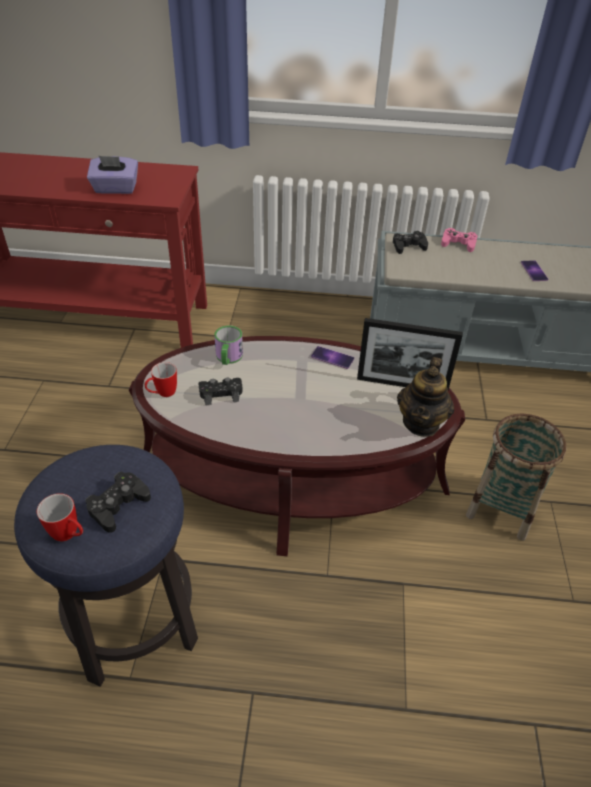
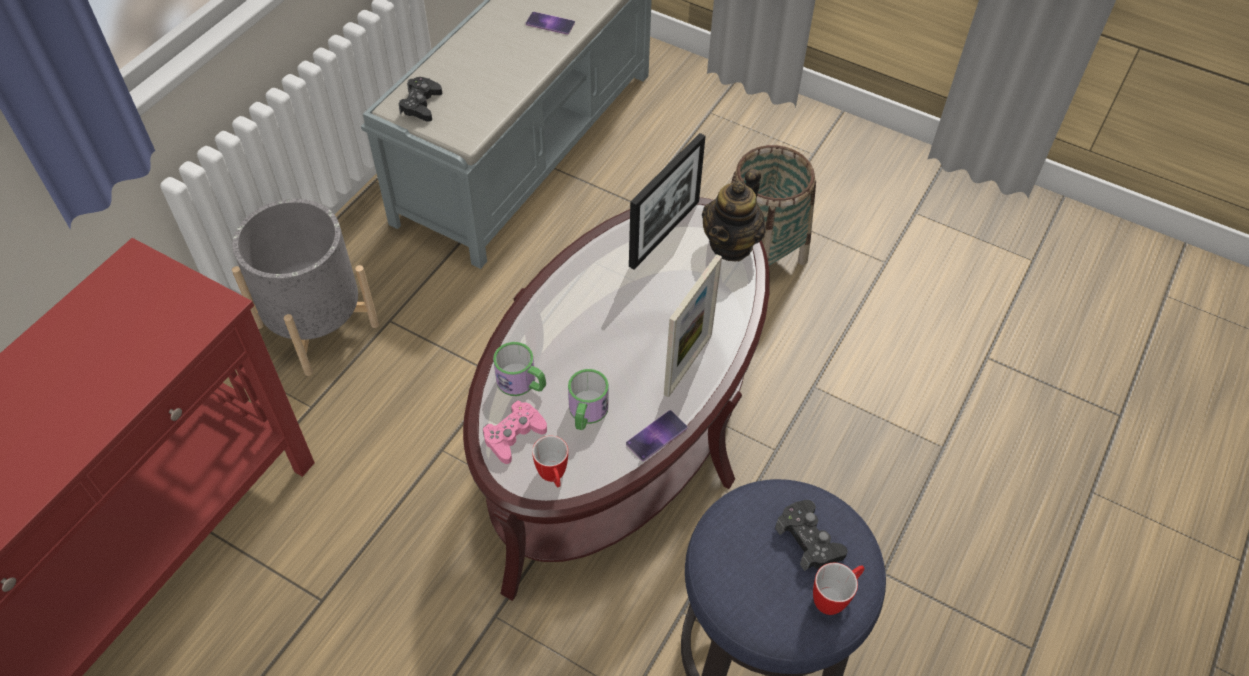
camera: 65 degrees left, 10 degrees up
purple tissue box [87,156,138,194] -> none
black game controller [198,377,242,405] -> mug [568,369,609,430]
phone [311,346,354,369] -> phone moved to [626,410,687,461]
teapot [397,357,454,437] -> teapot turned 75 degrees clockwise [702,168,766,261]
pink game controller [441,228,477,252] -> pink game controller moved to [483,400,547,464]
none -> grey planter [232,199,379,376]
none -> picture frame [664,254,722,397]

